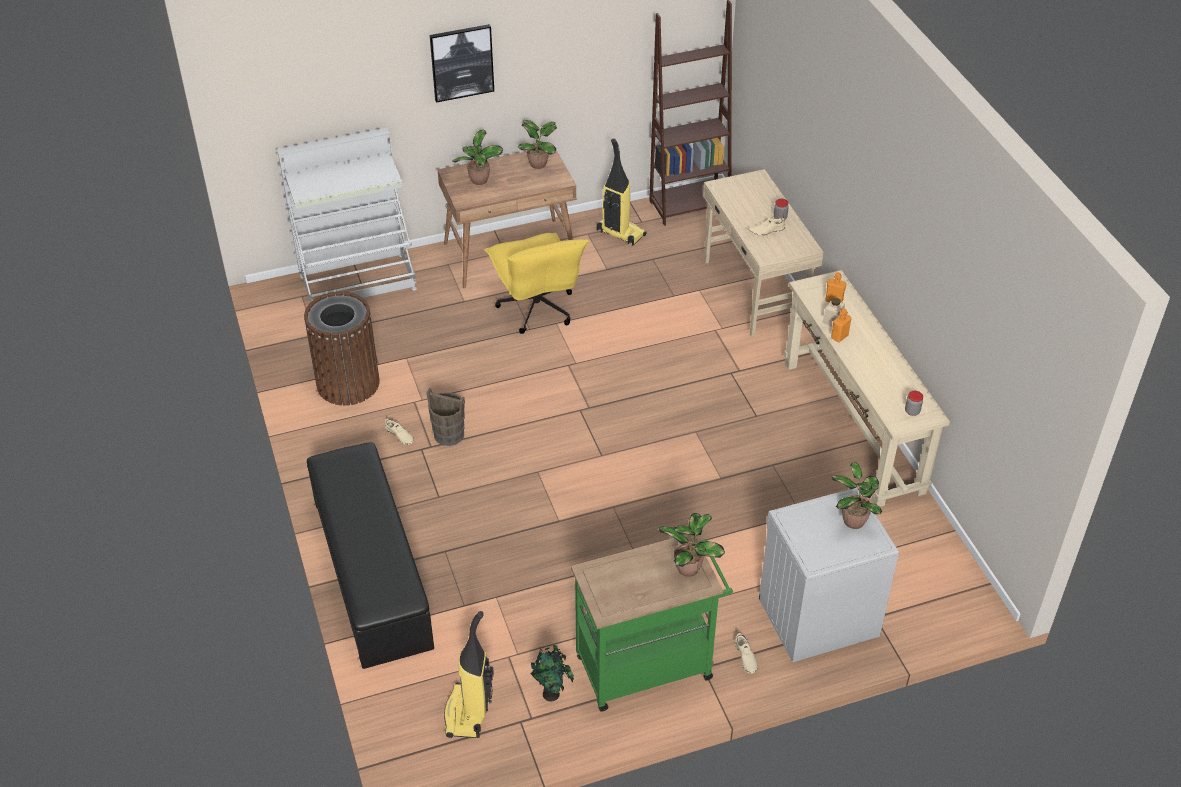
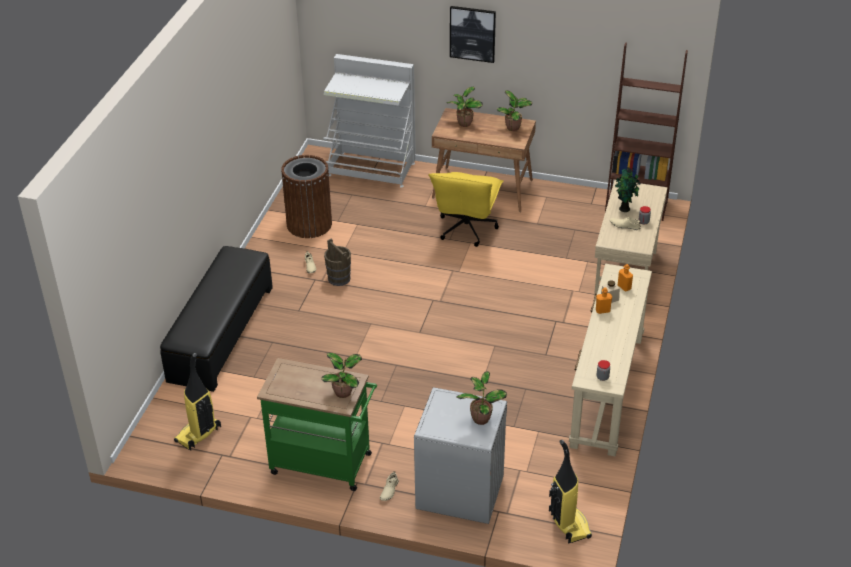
camera: 35 degrees right, 5 degrees down
potted plant [531,645,574,701] -> potted plant moved to [615,167,641,212]
vacuum cleaner [597,138,647,246] -> vacuum cleaner moved to [549,440,592,543]

